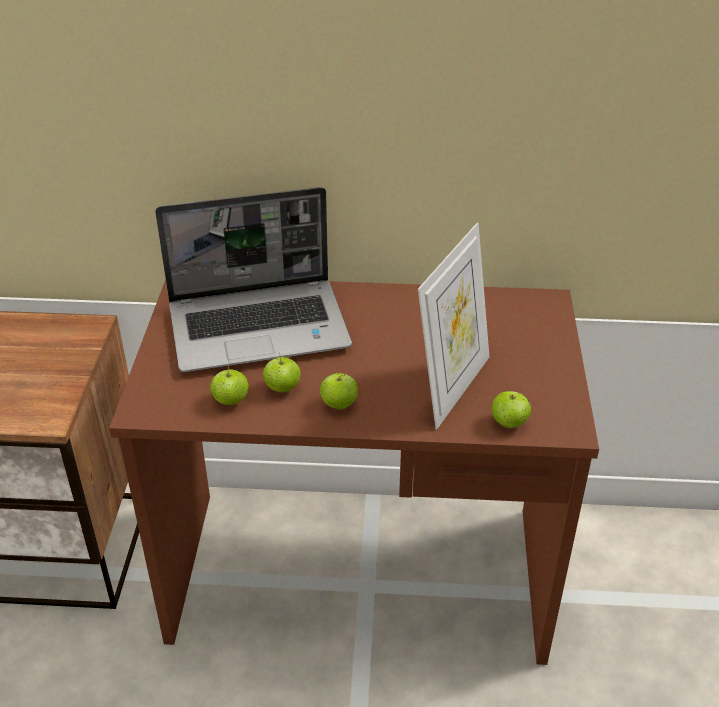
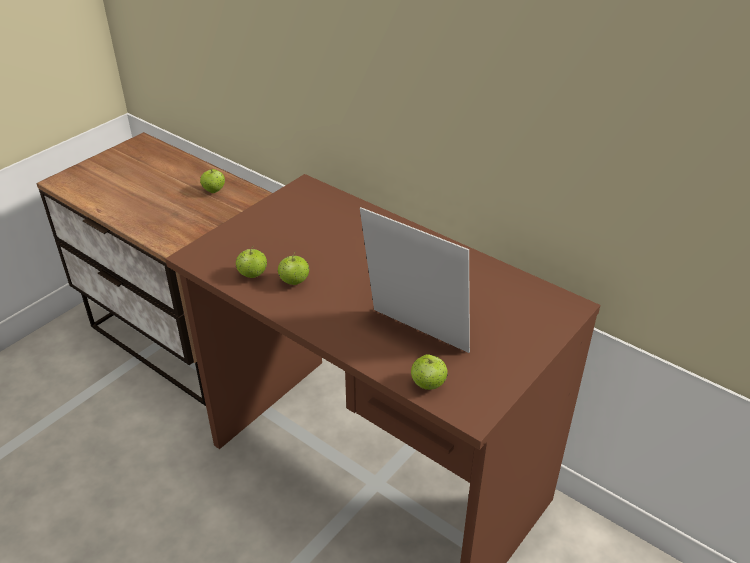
camera: 35 degrees right, 0 degrees up
laptop [155,187,352,372] -> none
apple [320,373,358,410] -> apple moved to [200,169,225,193]
picture frame [418,223,489,429] -> picture frame turned 120 degrees counterclockwise [360,207,470,353]

